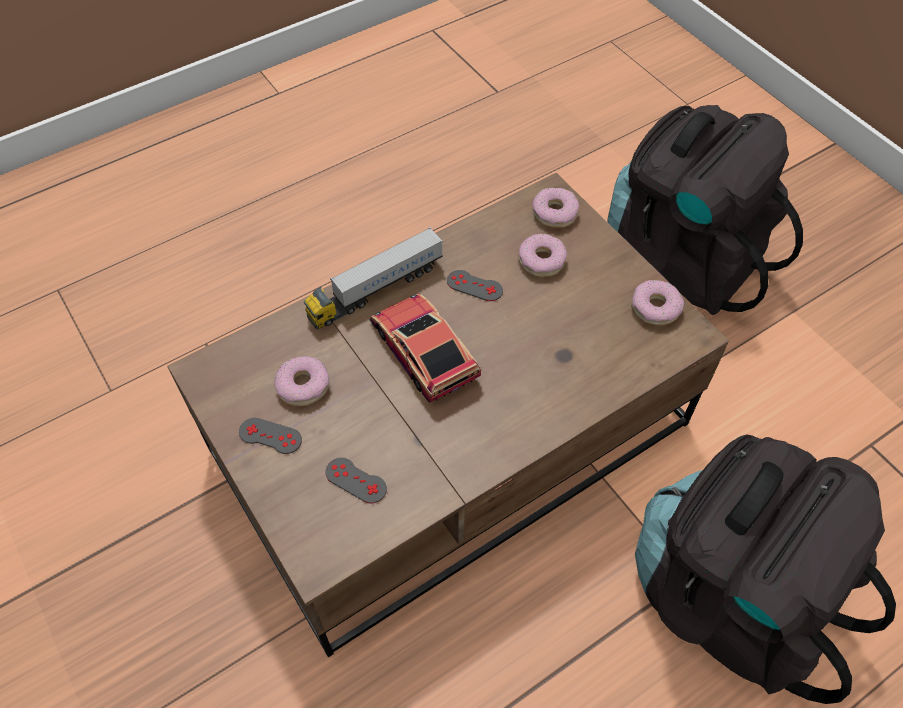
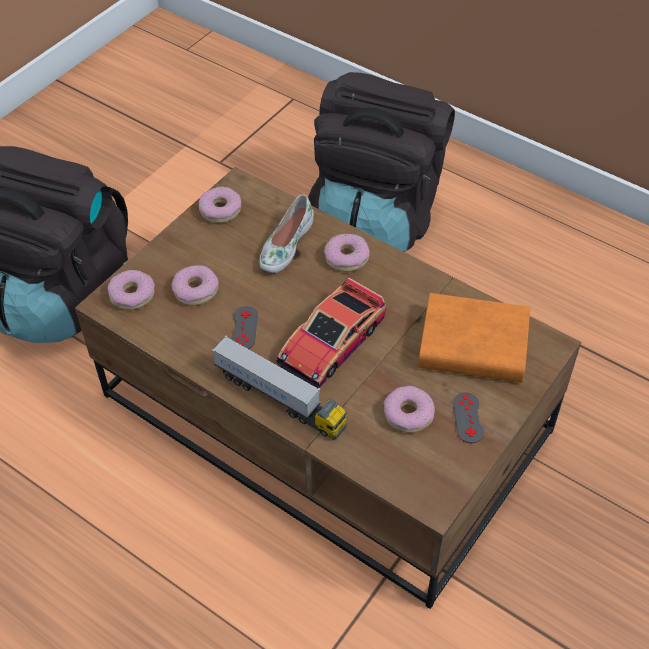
camera: 110 degrees left, 5 degrees down
grey game controller [326,458,387,504] -> orange book [418,293,530,383]
none -> white shoe [259,195,314,273]
none -> donut [324,234,370,272]

